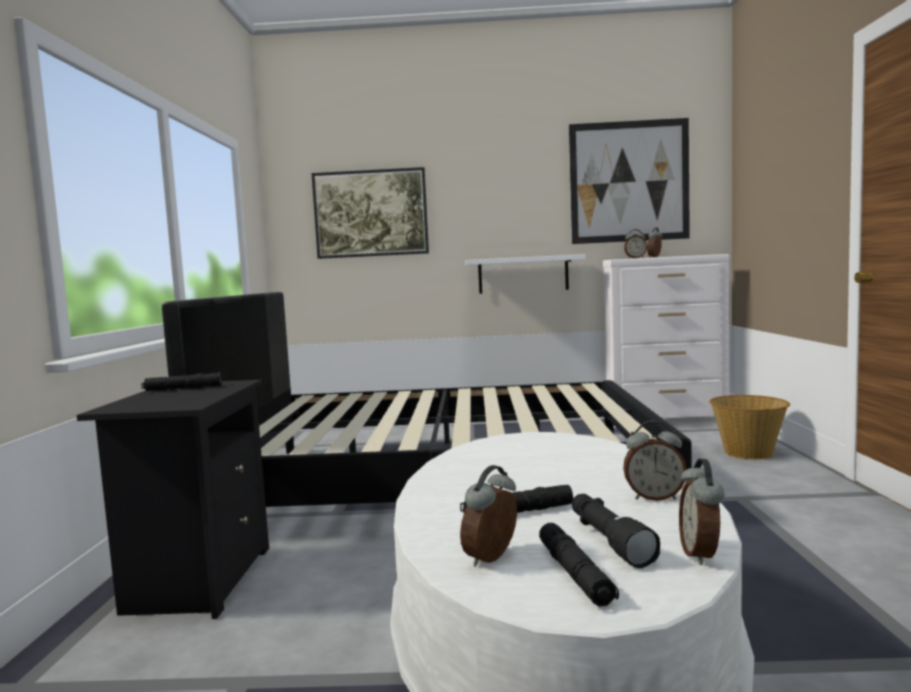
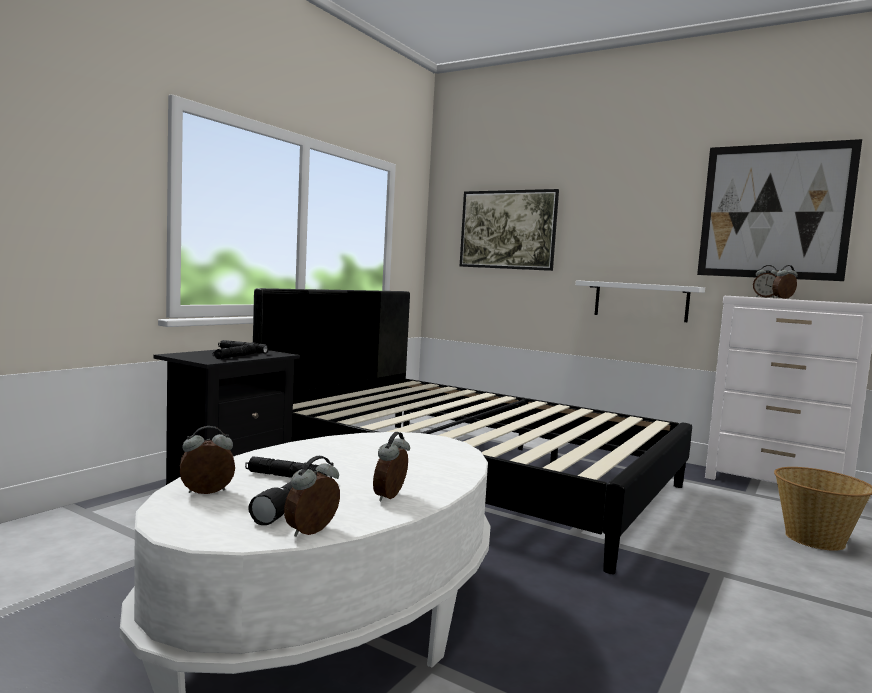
camera: 30 degrees right, 0 degrees up
black flashlight [539,523,619,607] -> black flashlight moved to [213,344,256,359]
alarm clock [623,421,687,501] -> alarm clock turned 75 degrees clockwise [373,432,410,501]

